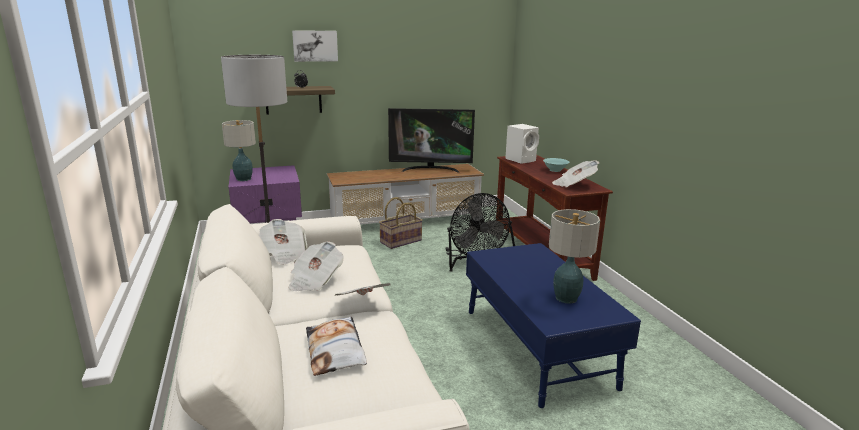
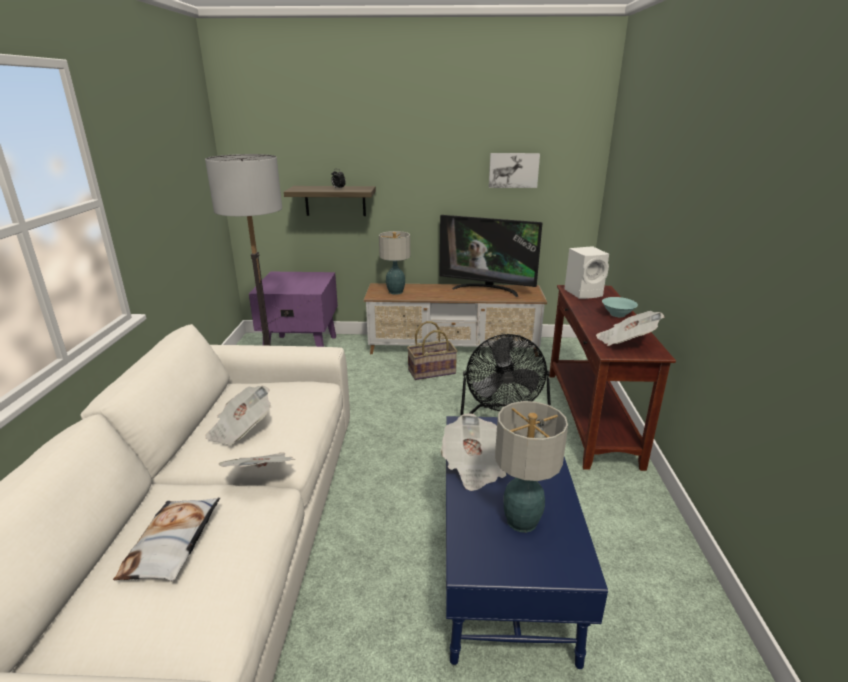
camera: 20 degrees right, 5 degrees up
table lamp [222,120,256,181] -> table lamp moved to [379,231,410,295]
newspaper [259,219,307,265] -> newspaper moved to [440,413,506,491]
picture [292,30,338,62] -> picture moved to [489,153,540,188]

